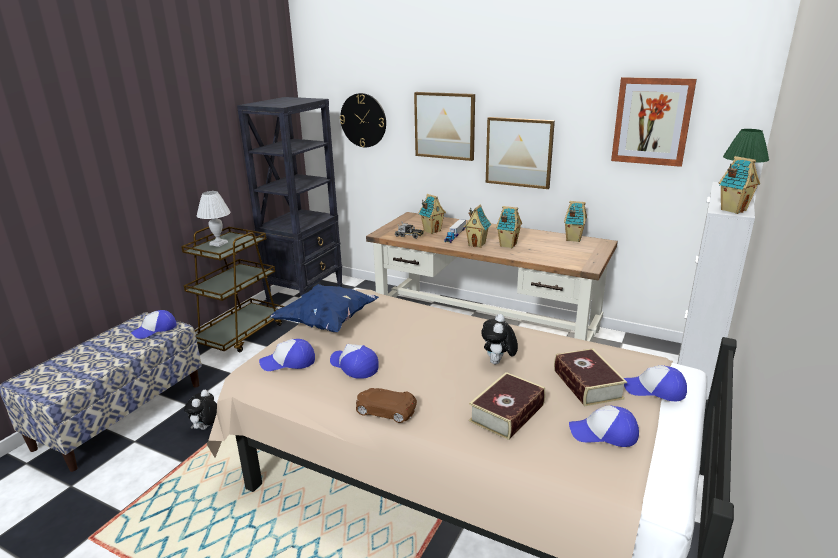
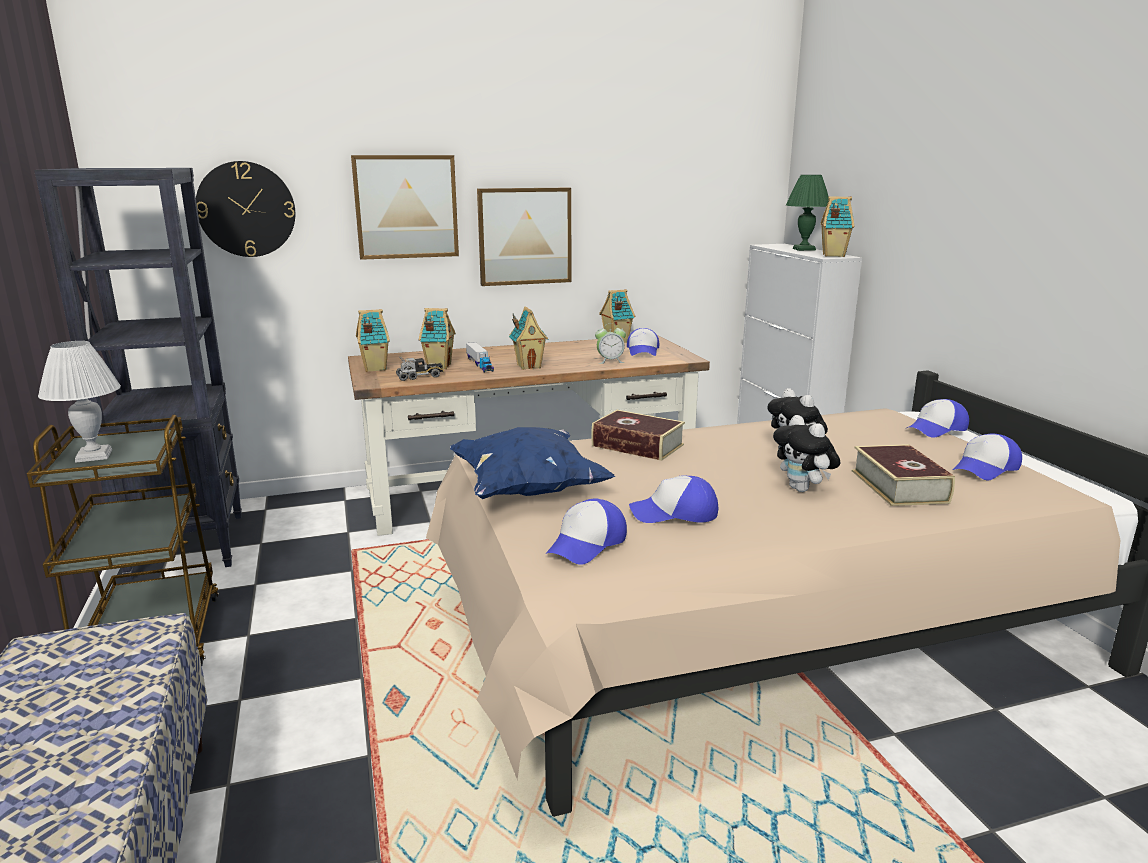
camera: 45 degrees left, 5 degrees down
cap [131,310,177,339] -> cap moved to [627,328,659,356]
plush toy [184,390,217,430] -> plush toy moved to [773,415,840,492]
brown toy car [356,388,417,423] -> none
toy house [496,206,522,248] -> toy house moved to [356,309,390,372]
book [554,348,627,407] -> book moved to [591,410,685,461]
picture [611,77,697,167] -> none
none -> alarm clock [595,323,626,364]

